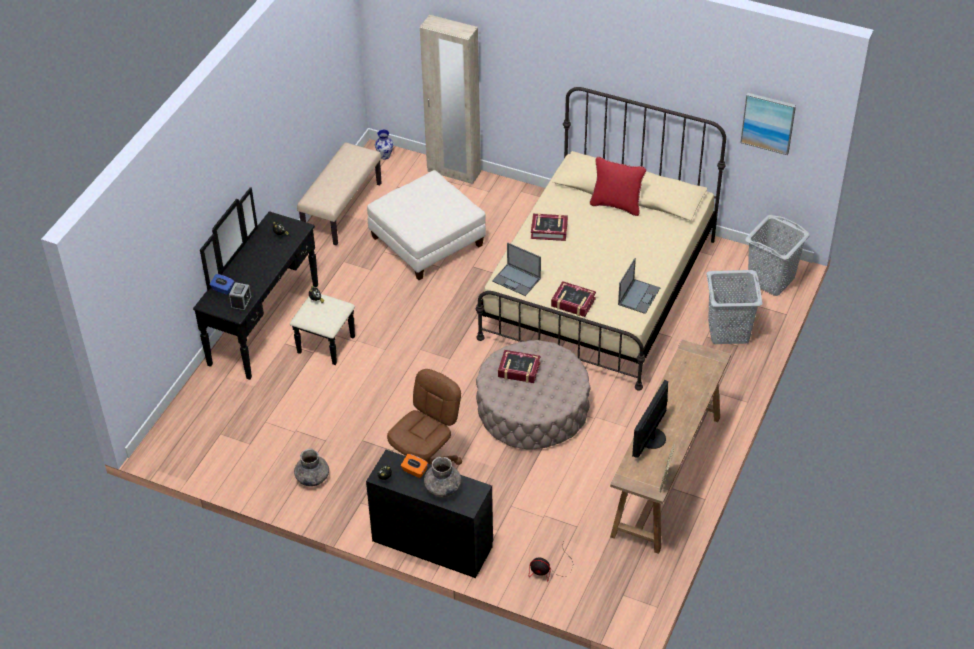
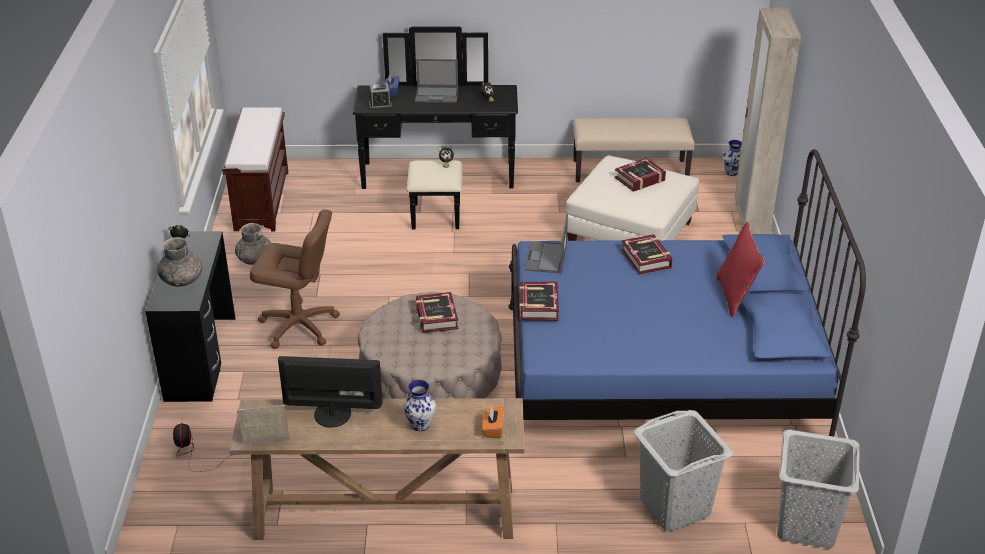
camera: 65 degrees right, 10 degrees down
orange tissue box [401,454,428,478] -> orange tissue box moved to [482,405,505,438]
beige bed [476,87,726,391] -> blue bed [509,149,866,437]
laptop [618,258,660,314] -> laptop moved to [415,59,458,103]
picture [740,93,796,155] -> none
none -> brown bench [222,107,288,231]
none -> vase [403,380,436,431]
none -> book [614,158,666,192]

